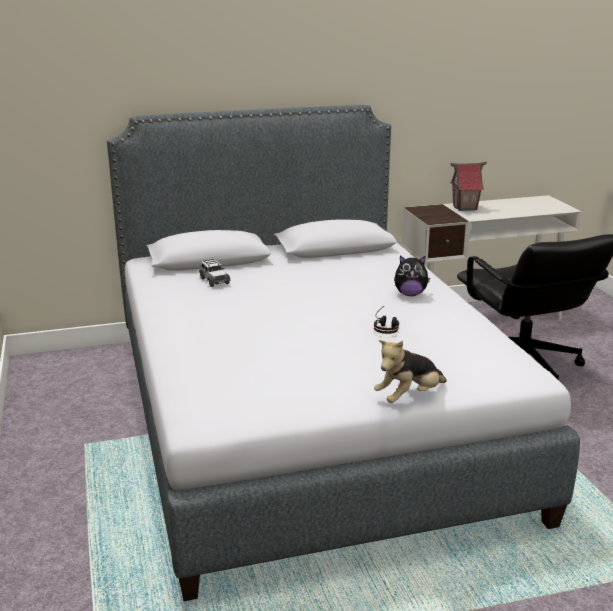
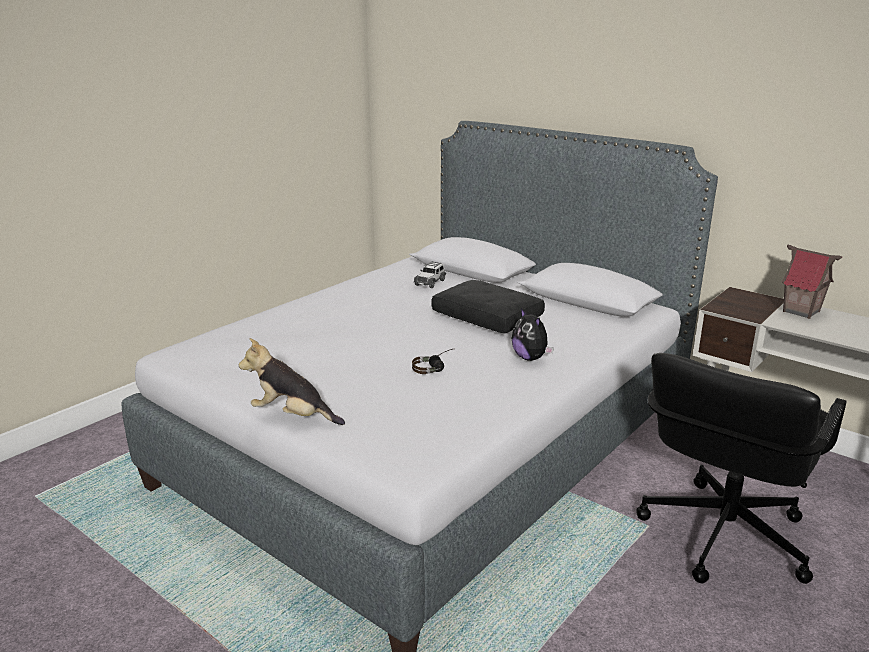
camera: 55 degrees right, 0 degrees up
none -> black pillow [431,280,545,333]

